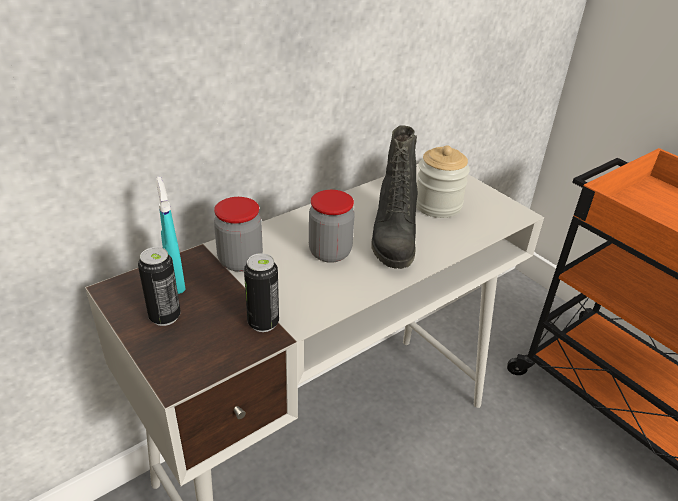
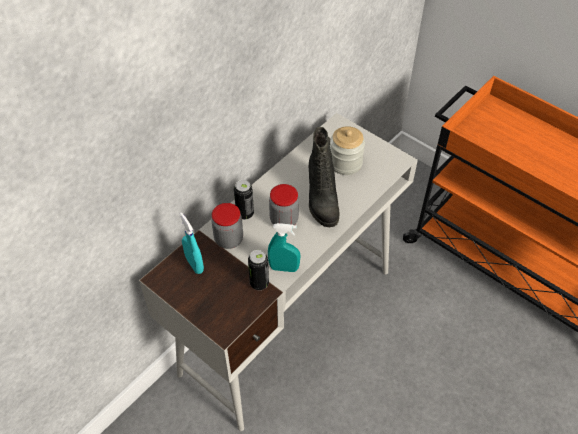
camera: 10 degrees left, 15 degrees up
can [138,247,181,326] -> can moved to [234,180,254,220]
none -> turquoise spray bottle [268,223,300,272]

